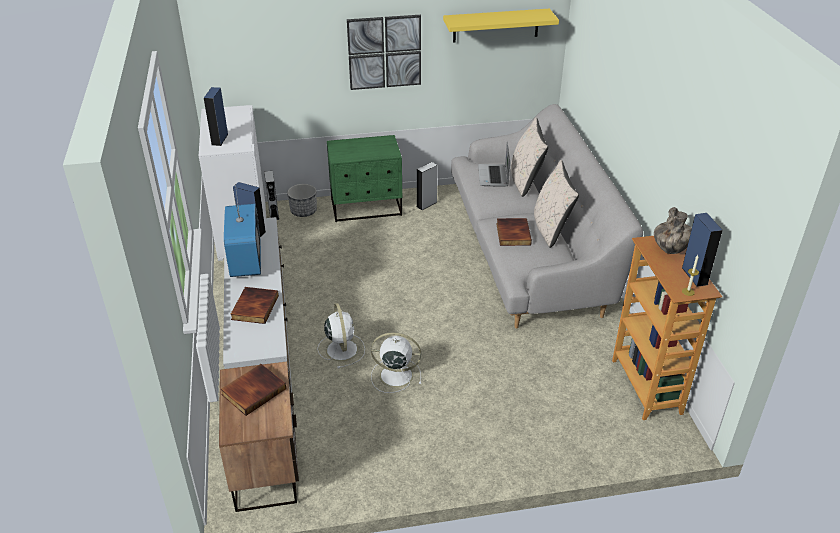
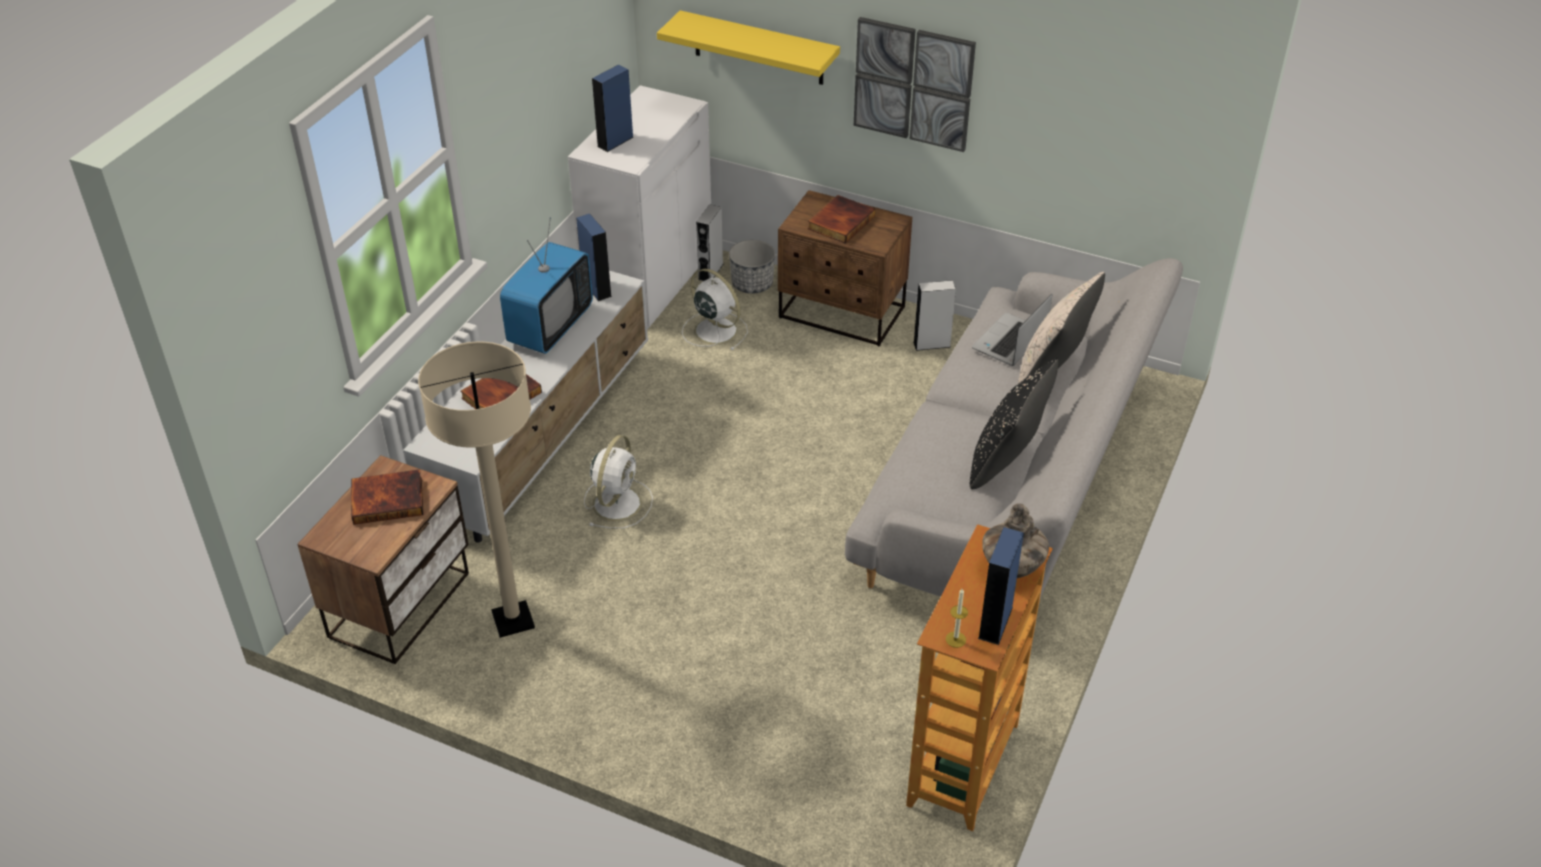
camera: 35 degrees right, 5 degrees up
green nightstand [327,135,402,222] -> brown nightstand [778,190,912,347]
white fan [371,332,421,393] -> white fan moved to [682,269,748,350]
yellow shelf [443,9,559,43] -> yellow shelf moved to [657,10,840,85]
book [496,218,532,246] -> book moved to [808,195,875,244]
beige pillow [534,160,579,248] -> black pillow [970,358,1058,489]
none -> beige floor lamp [418,341,535,638]

